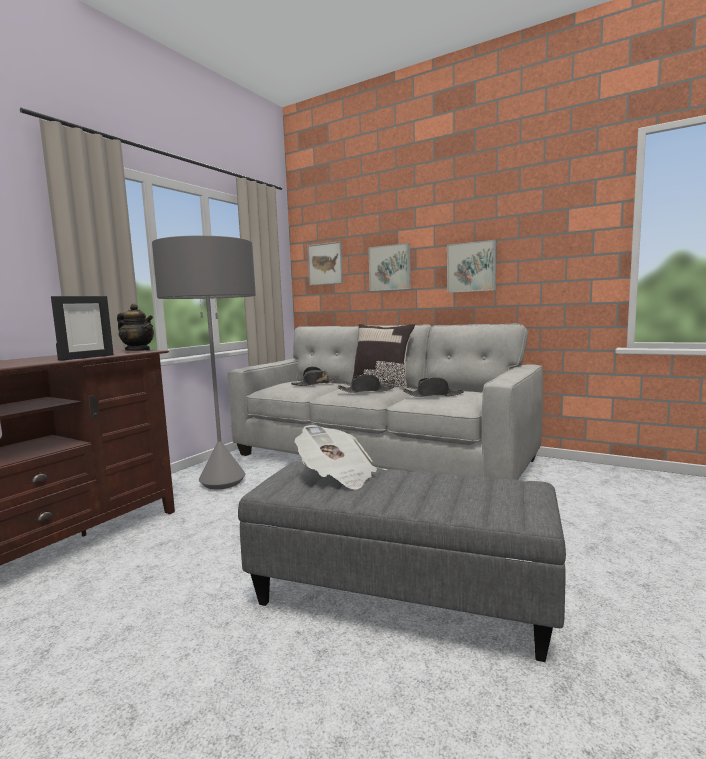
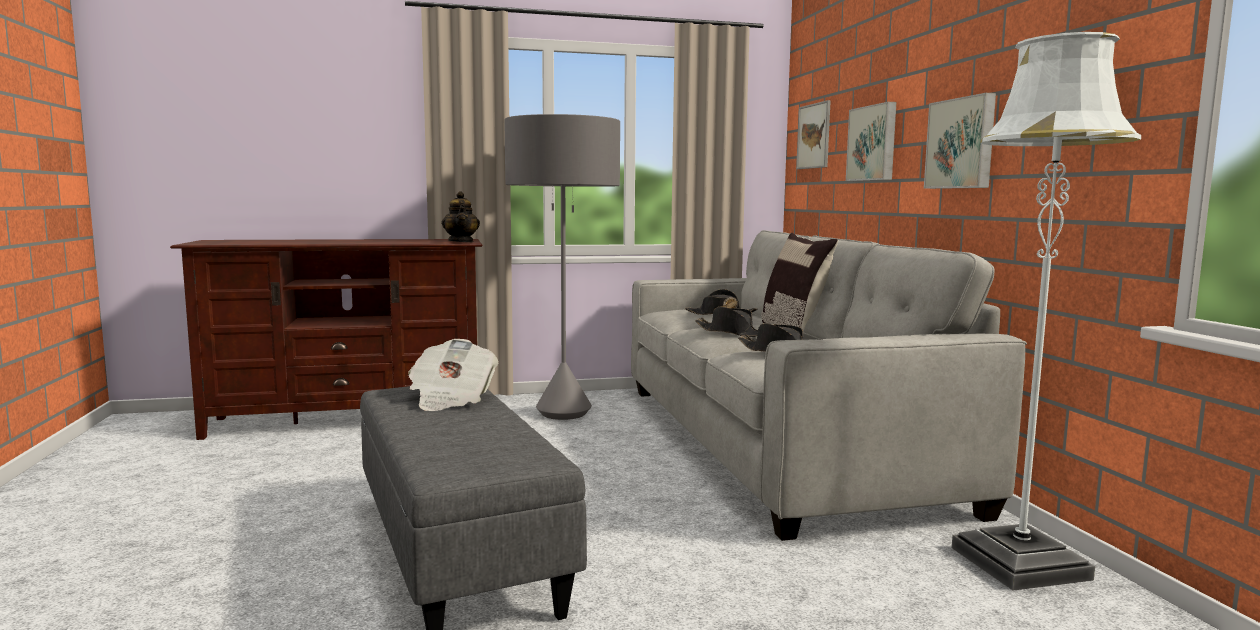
camera: 45 degrees right, 0 degrees up
picture frame [51,296,114,361] -> none
none -> white floor lamp [952,32,1141,591]

